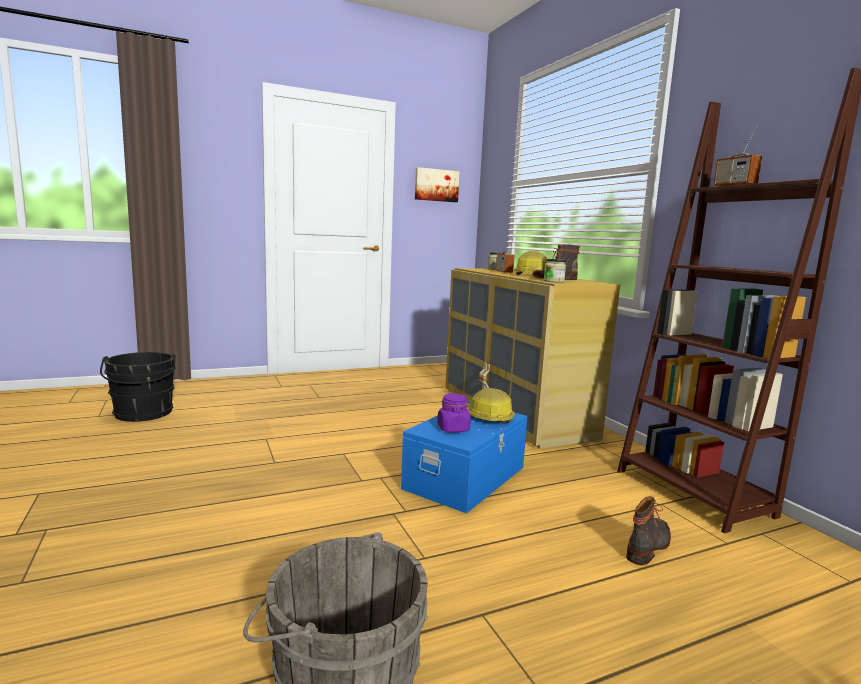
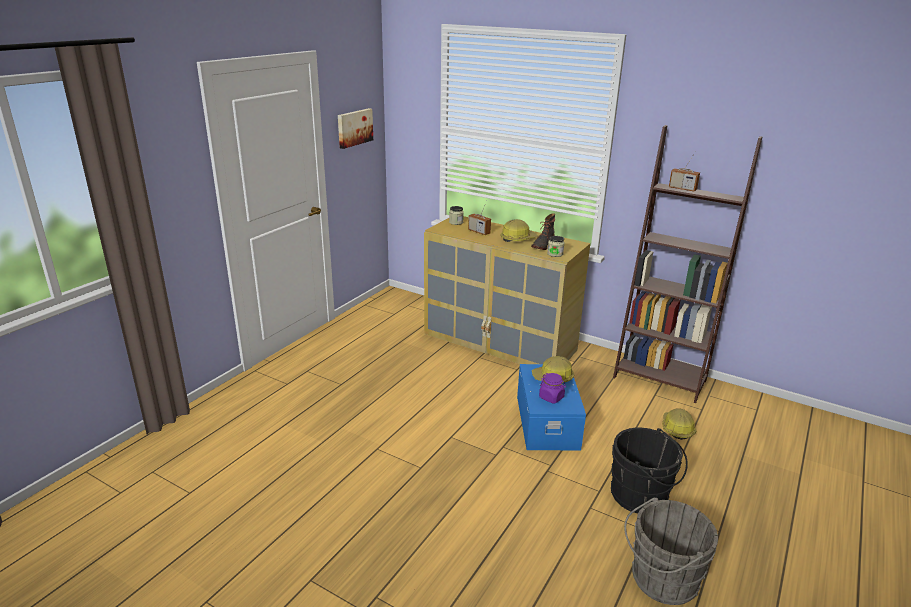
camera: 35 degrees left, 15 degrees up
black bucket [100,352,176,422] -> black bucket moved to [611,428,688,513]
boot [626,496,671,565] -> hard hat [662,408,697,440]

